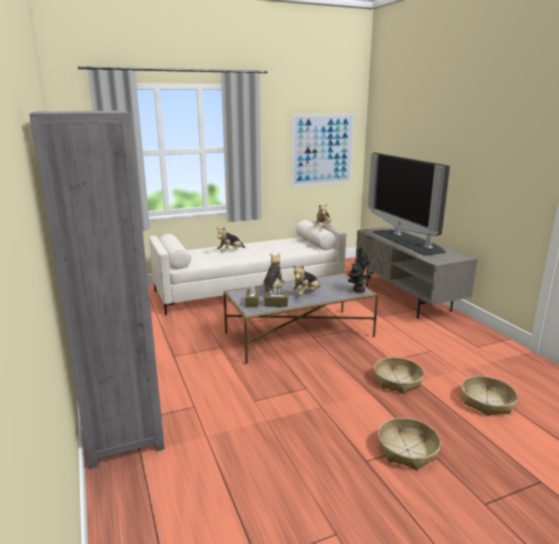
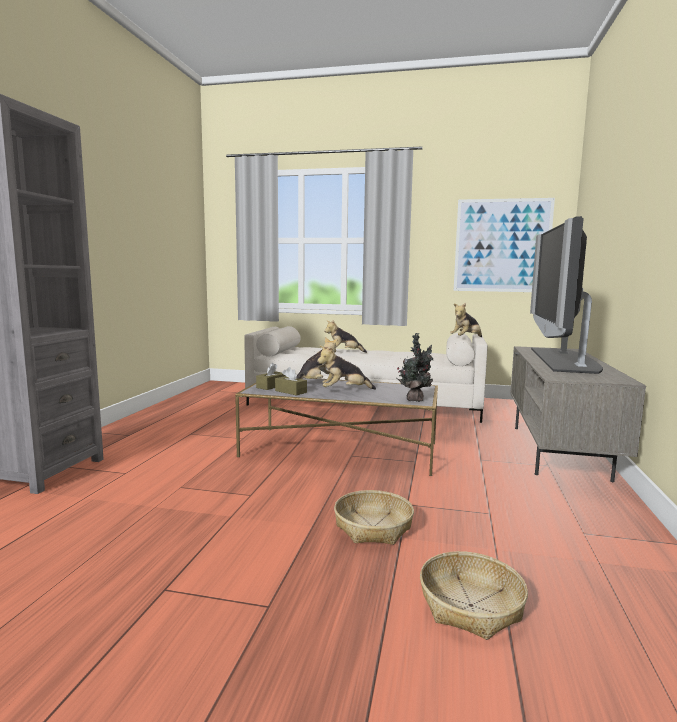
camera: 35 degrees right, 10 degrees down
basket [378,418,441,470] -> none

